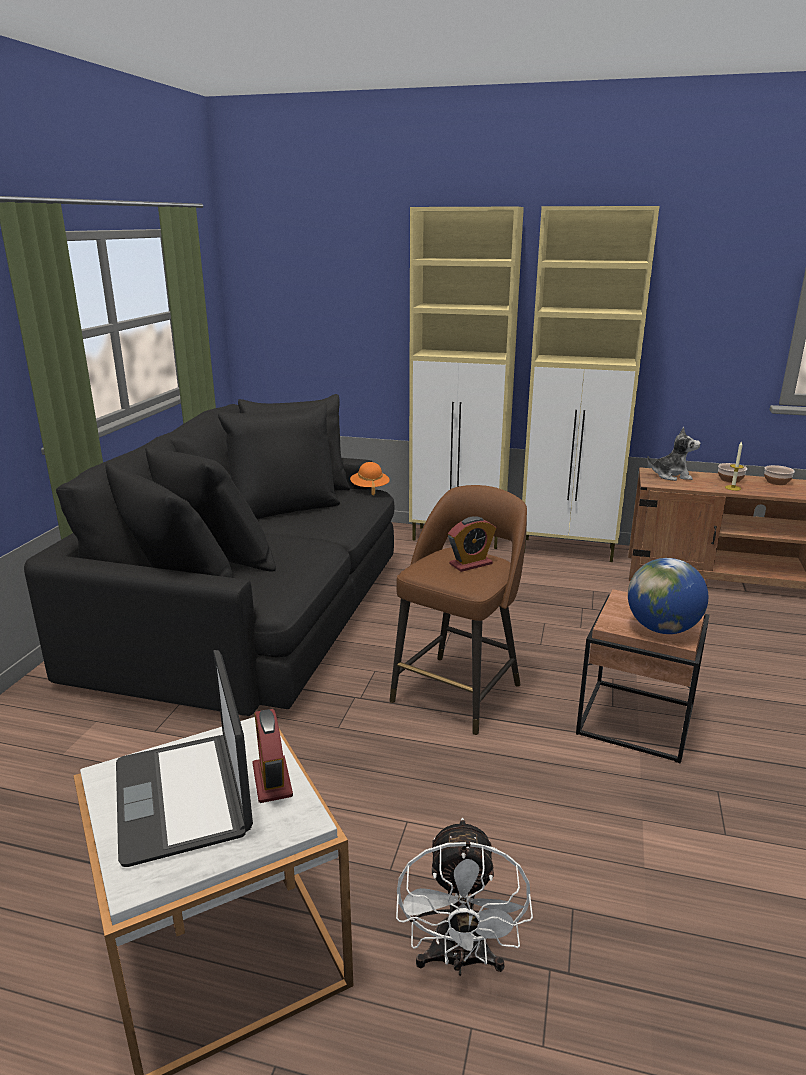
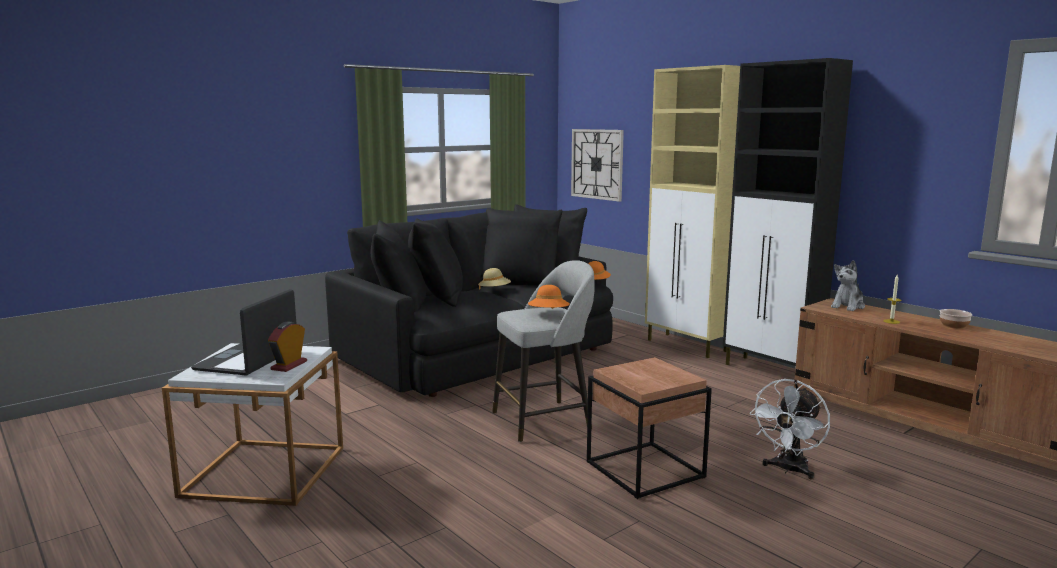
camera: 35 degrees right, 10 degrees down
brown stool [390,485,527,735] -> grey stool [492,260,595,442]
white fan [396,818,533,976] -> white fan moved to [750,379,830,479]
alarm clock [448,516,496,572] -> orange hat [528,285,570,309]
beige cabinet [522,206,659,562] -> black cabinet [723,58,853,366]
globe [628,558,708,634] -> none
plush toy [647,427,701,481] -> plush toy turned 90 degrees clockwise [831,260,865,311]
bowl [718,463,747,483] -> none
none -> beige hat [478,268,511,290]
none -> wall clock [571,129,624,202]

